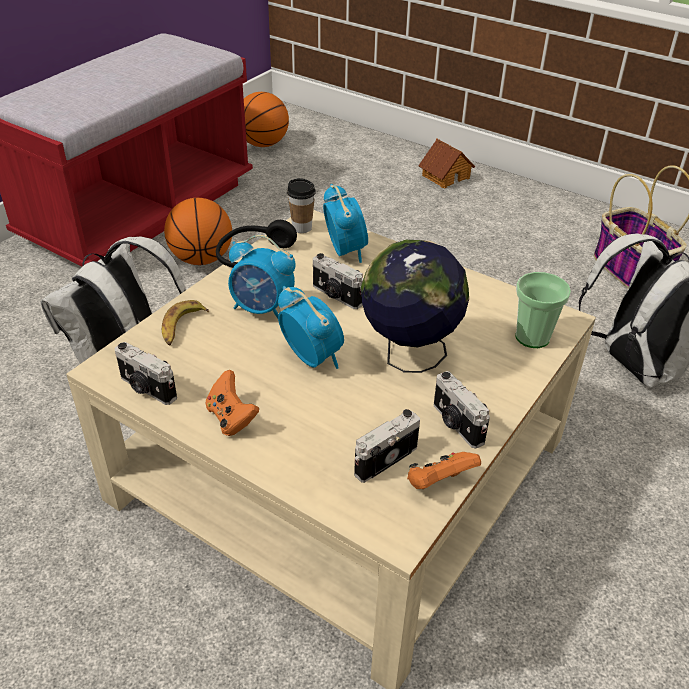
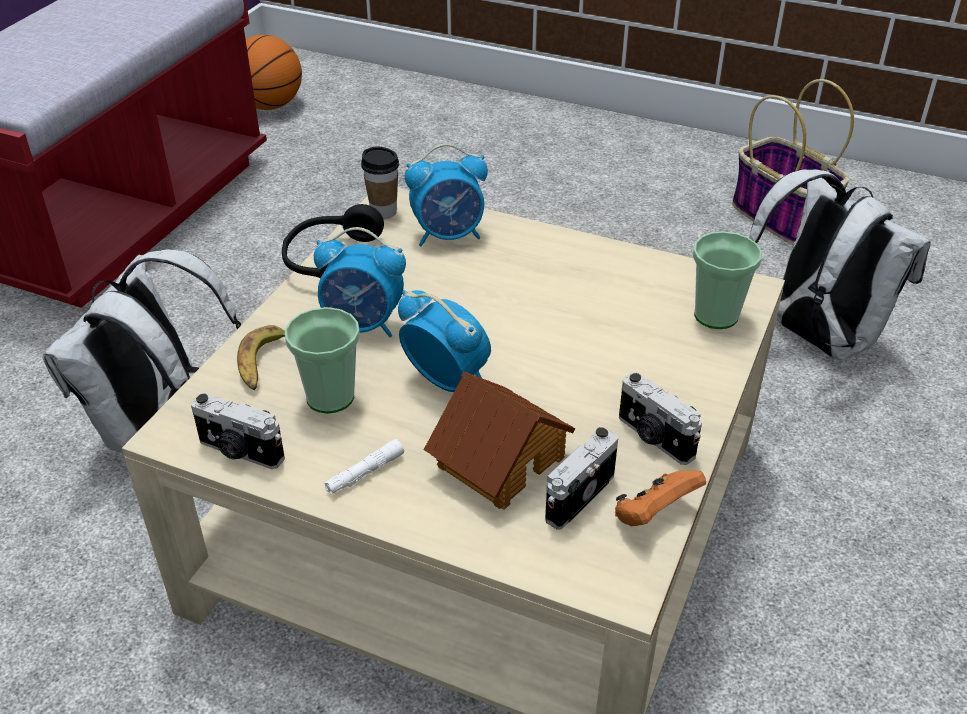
camera: 10 degrees left, 0 degrees up
basketball [164,198,232,265] -> none
orange game controller [206,370,259,436] -> white flashlight [324,439,404,495]
camera [313,253,364,309] -> none
alarm clock [323,184,368,263] -> alarm clock turned 105 degrees clockwise [405,144,488,246]
globe [361,240,469,373] -> none
toy house [418,139,475,189] -> toy house moved to [424,371,576,510]
none -> cup [285,307,360,414]

